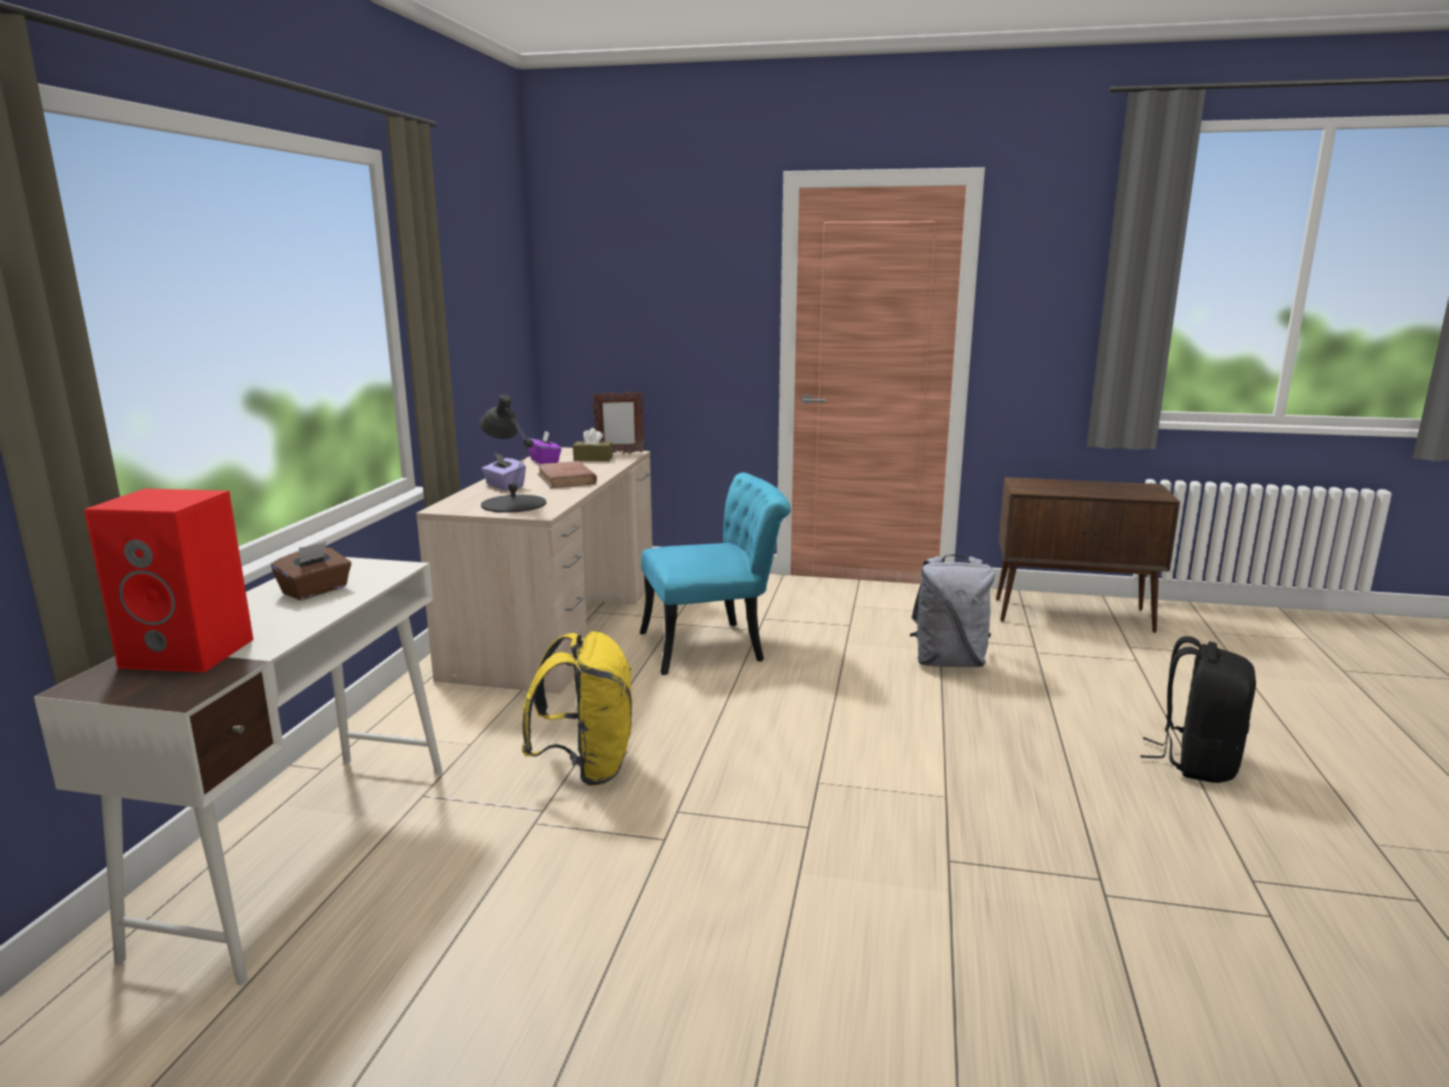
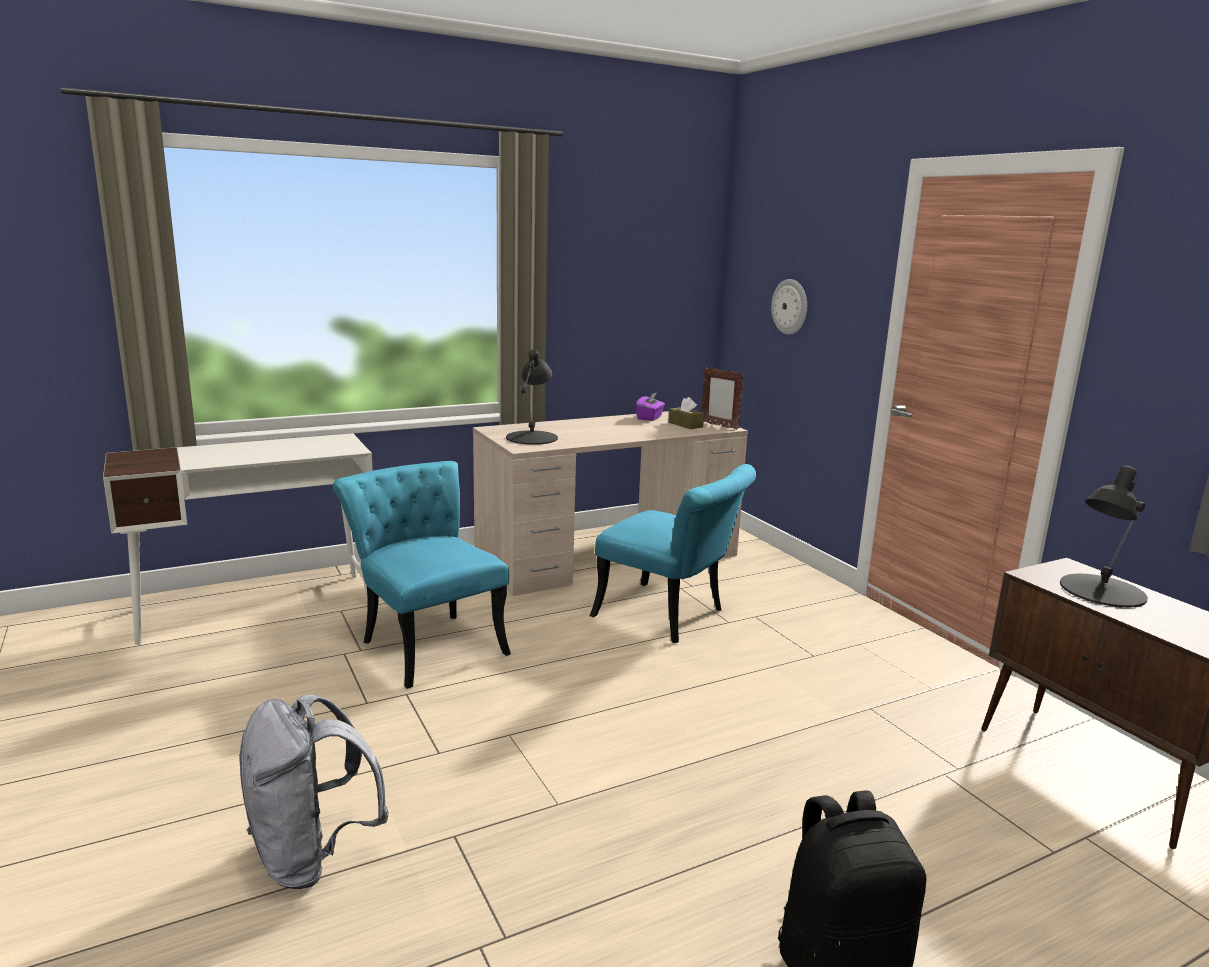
camera: 50 degrees right, 0 degrees up
red speaker [84,489,254,672] -> none
brown tissue box [271,542,351,600] -> none
purple tissue box [482,453,526,490] -> none
yellow backpack [522,631,632,786] -> turquoise chair [333,461,511,689]
brown book [537,461,597,488] -> none
grey backpack [910,554,995,667] -> grey backpack moved to [239,694,389,889]
none -> wall clock [771,279,807,335]
none -> black table lamp [1060,466,1148,608]

